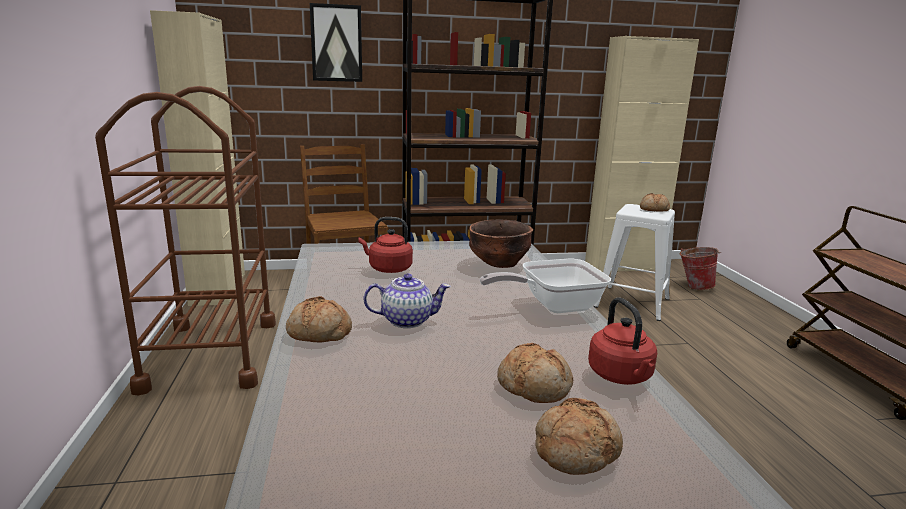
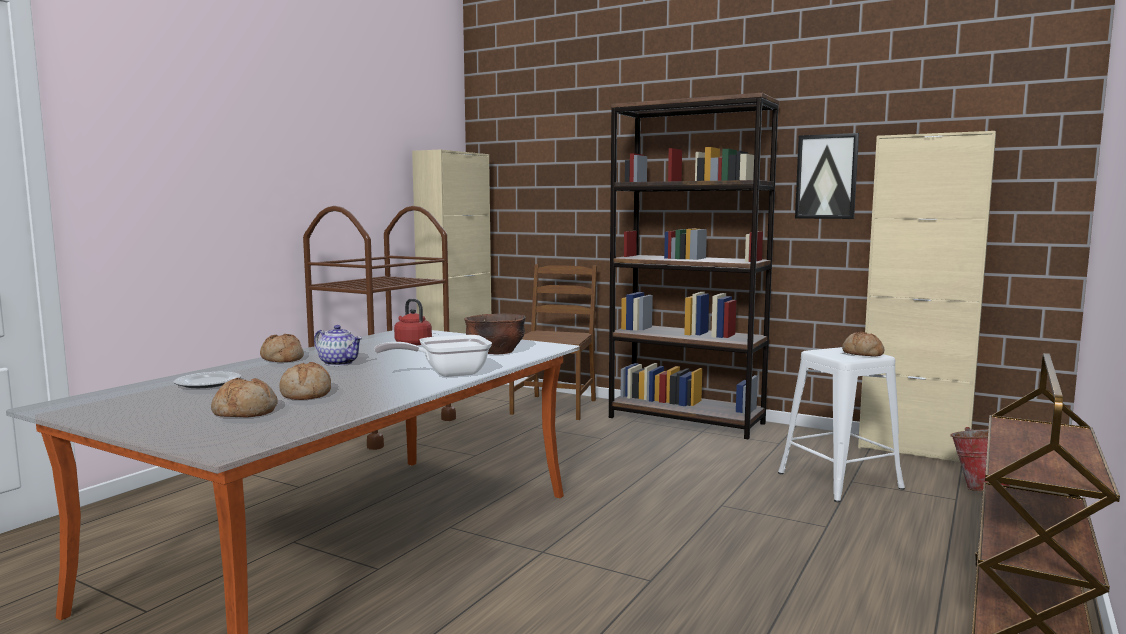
camera: 40 degrees right, 10 degrees down
picture [310,3,362,82] -> picture moved to [795,133,859,219]
frying pan [480,259,611,313] -> frying pan turned 45 degrees counterclockwise [374,335,492,377]
red kettle [588,297,657,385] -> none
none -> plate [174,372,241,388]

